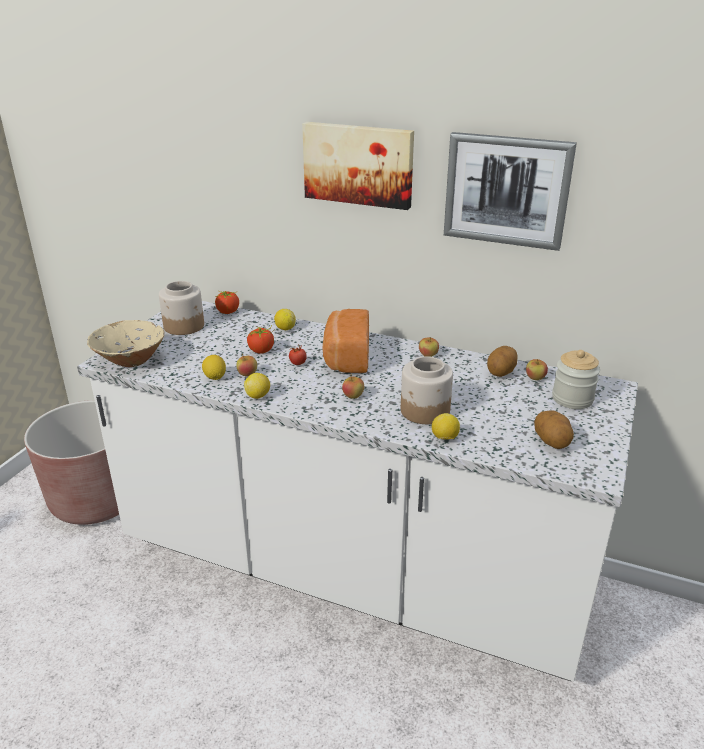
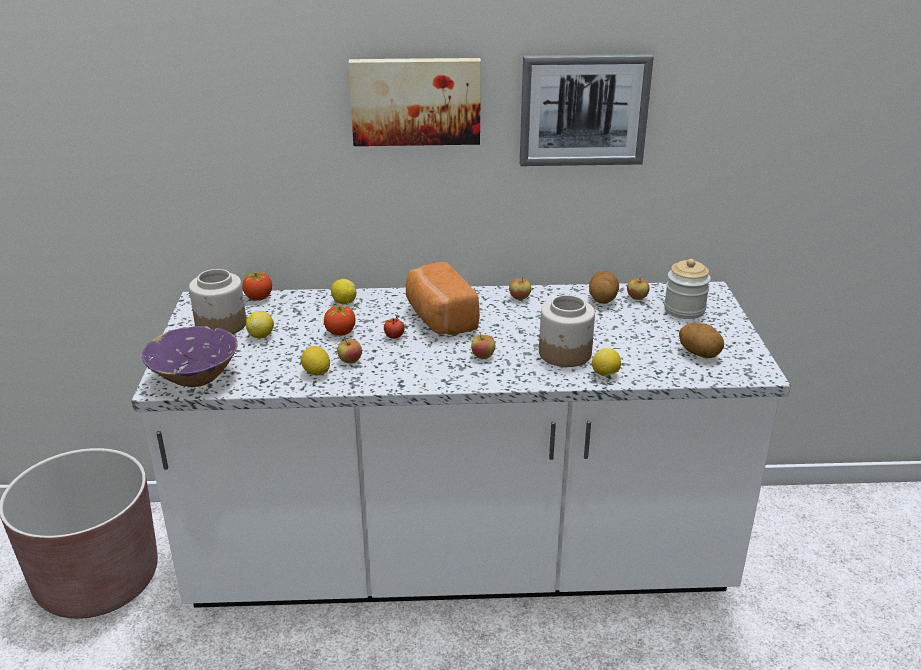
camera: 25 degrees left, 0 degrees up
beige bowl [87,320,165,367] -> purple bowl [142,326,238,387]
lemon [244,373,270,399] -> lemon moved to [246,311,274,338]

